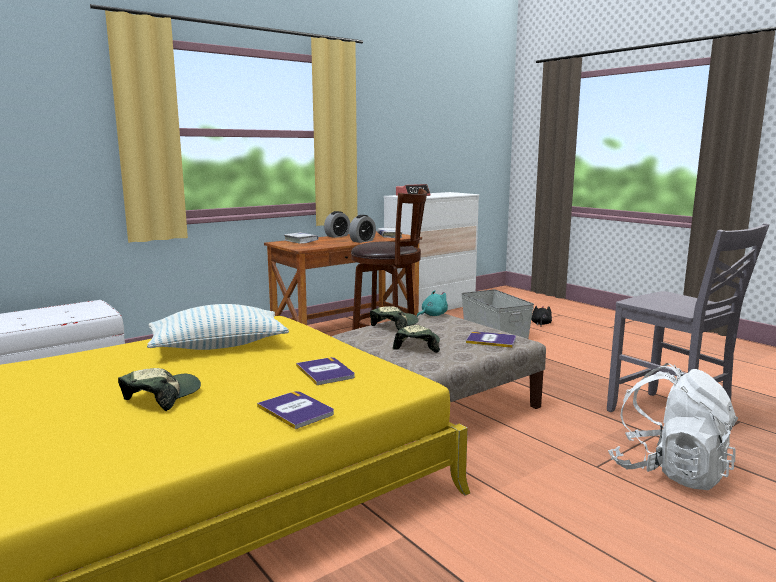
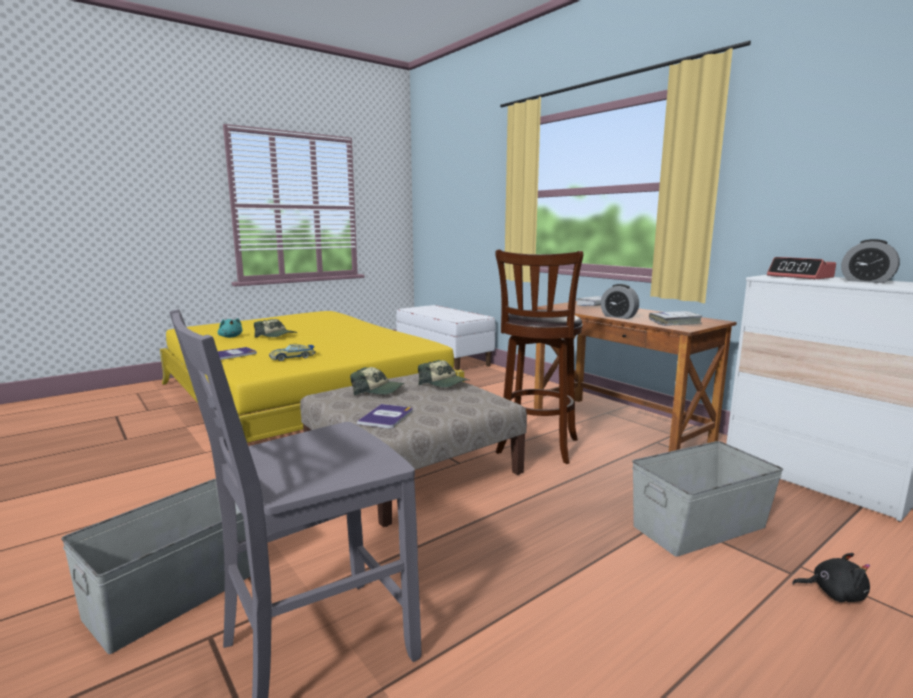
camera: 90 degrees right, 0 degrees up
pillow [147,304,289,350] -> none
book [296,357,355,385] -> toy car [269,344,316,361]
alarm clock [324,211,350,238] -> alarm clock moved to [841,239,900,283]
turquoise plush toy [417,290,448,317] -> turquoise plush toy moved to [218,318,242,338]
white backpack [608,363,738,490] -> grey storage box [61,479,250,654]

